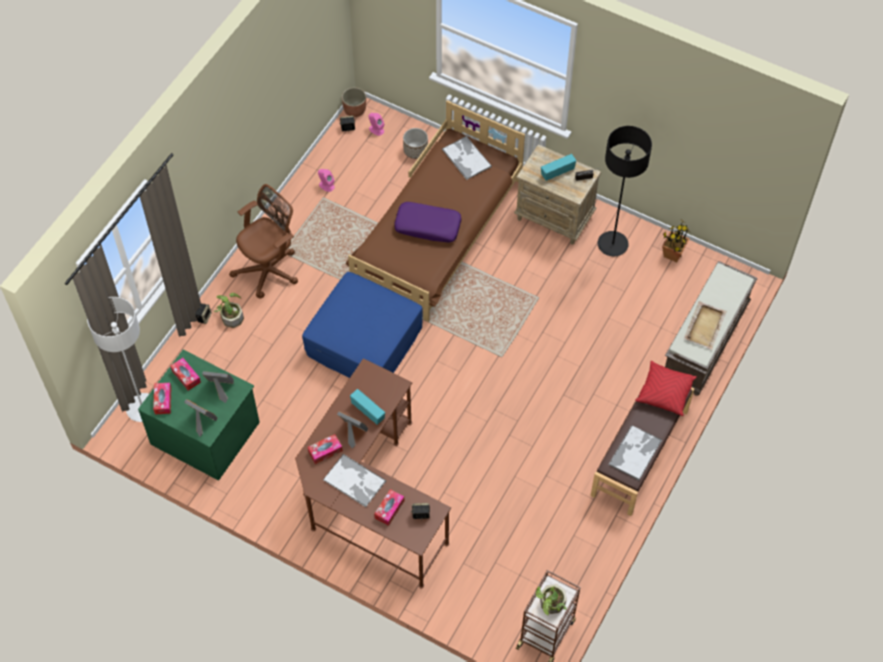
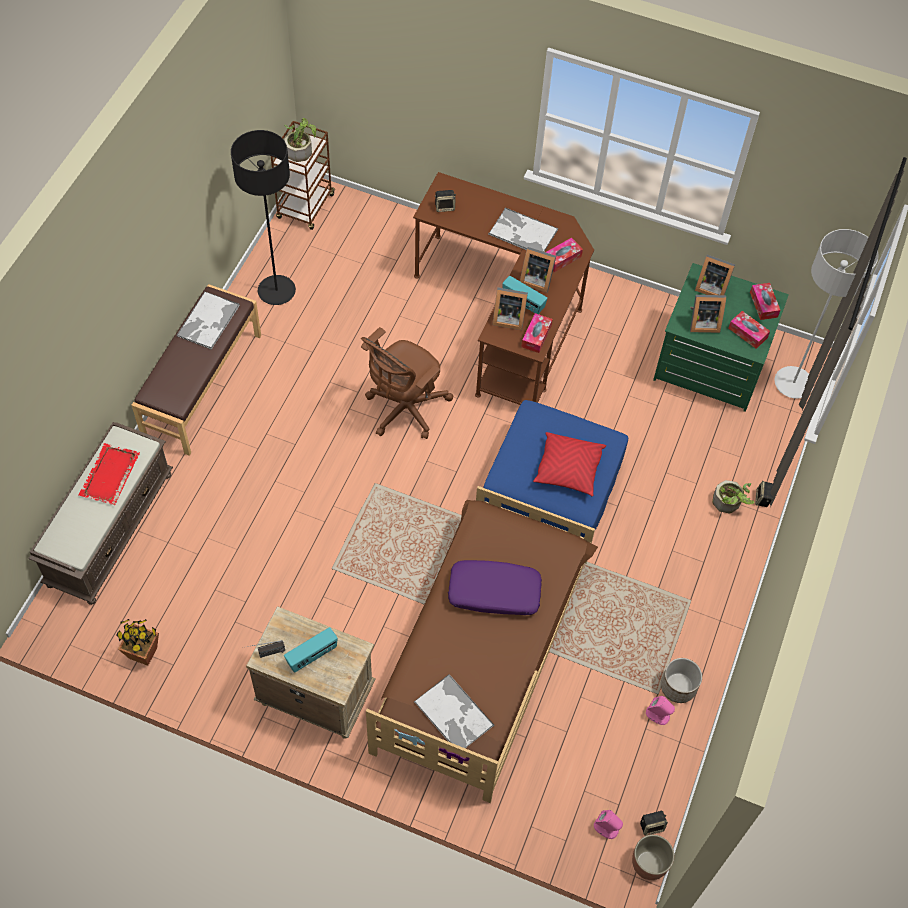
camera: 170 degrees right, 0 degrees up
brown office chair [229,184,298,299] -> brown office chair moved to [361,327,453,439]
tissue box [374,489,404,526] -> tissue box moved to [521,313,553,353]
planter [403,128,428,159] -> planter moved to [661,658,702,703]
black floor lamp [598,126,652,256] -> black floor lamp moved to [231,130,296,305]
red pillow [635,361,697,416] -> red pillow moved to [533,432,606,496]
beige tray [684,301,727,350] -> red tray [78,443,140,505]
none -> picture frame [492,287,528,330]

